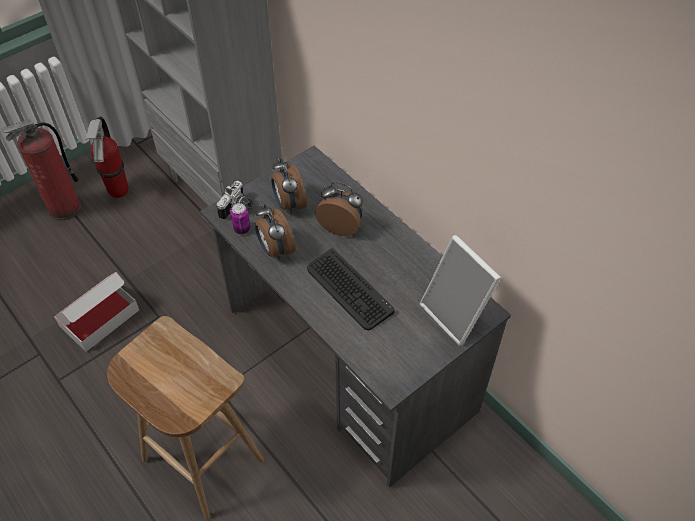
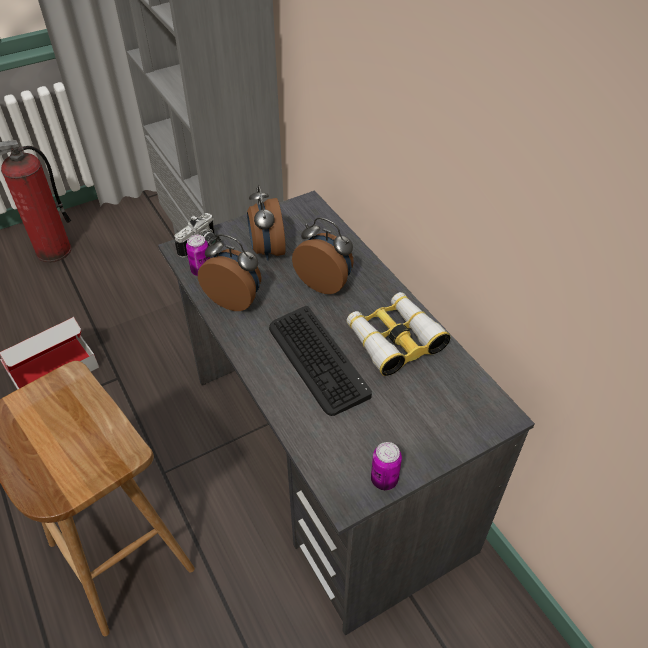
camera: 10 degrees right, 5 degrees down
fire extinguisher [85,117,128,198] -> none
alarm clock [255,204,296,259] -> alarm clock turned 135 degrees clockwise [198,234,261,311]
picture frame [420,235,501,346] -> none
none -> binoculars [346,292,451,376]
none -> can [371,442,402,490]

